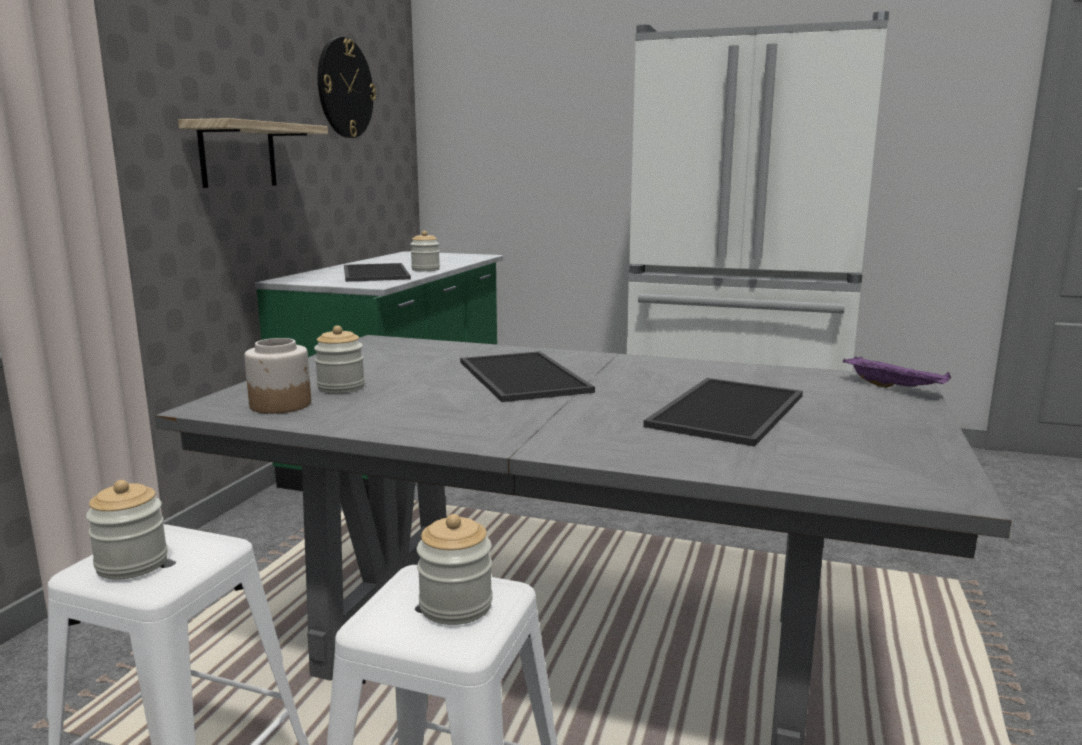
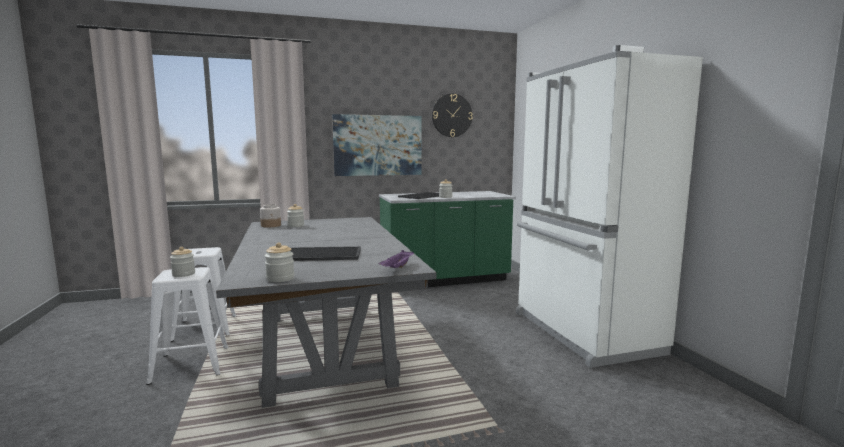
camera: 55 degrees right, 5 degrees down
jar [86,480,168,580] -> jar moved to [265,242,295,282]
shelf [178,118,328,188] -> picture [332,114,421,176]
tray [460,351,595,402] -> none

